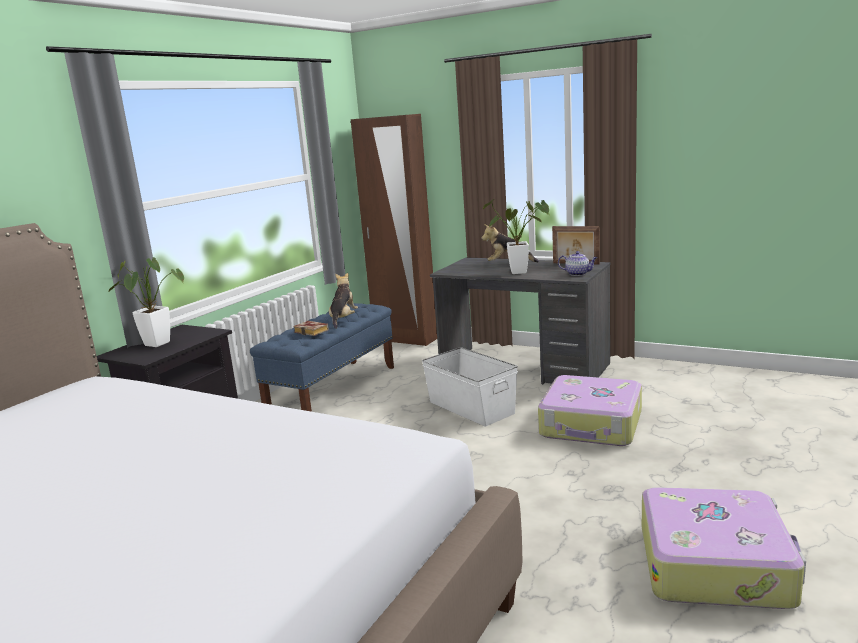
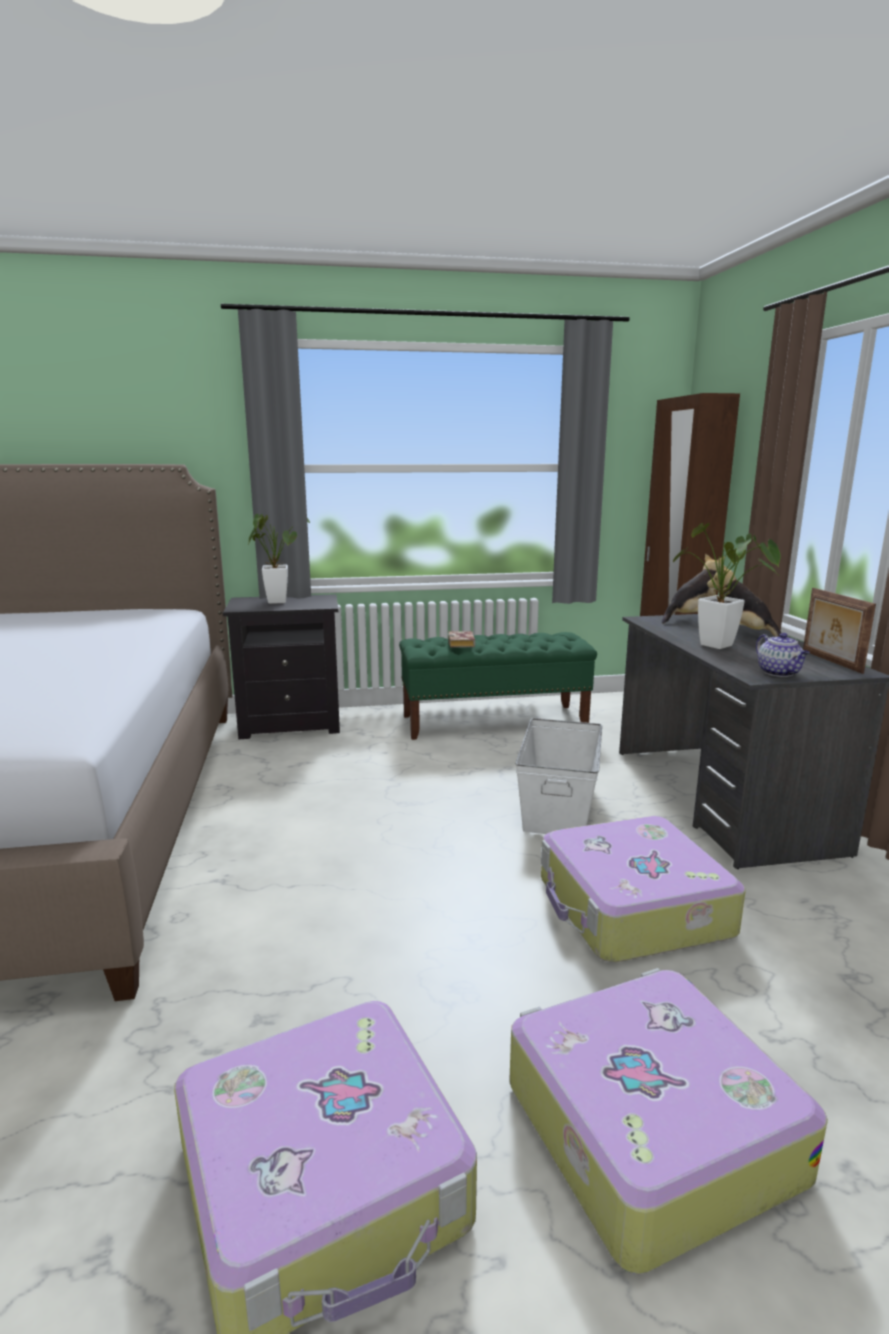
camera: 50 degrees right, 0 degrees up
blue bench [250,303,394,412] -> green bench [399,632,597,740]
plush toy [329,273,358,329] -> plush toy moved to [662,554,725,624]
none -> suitcase [509,968,828,1274]

